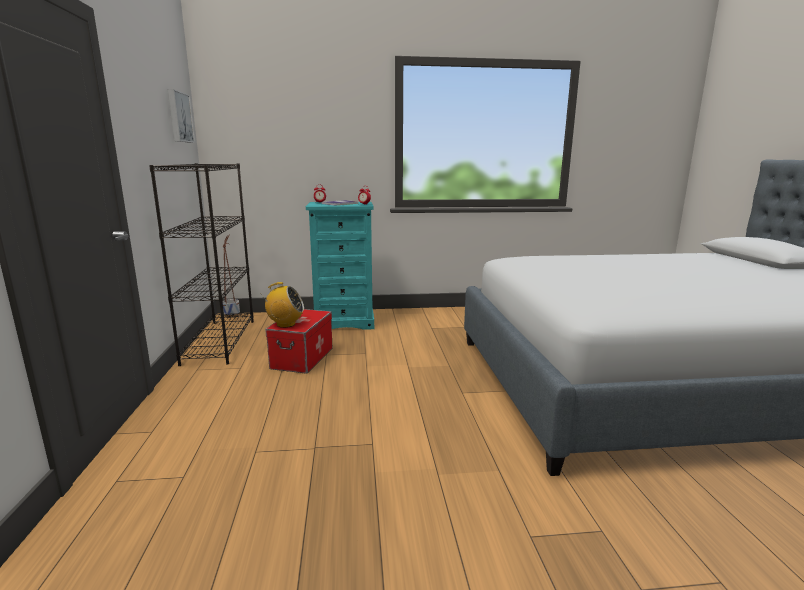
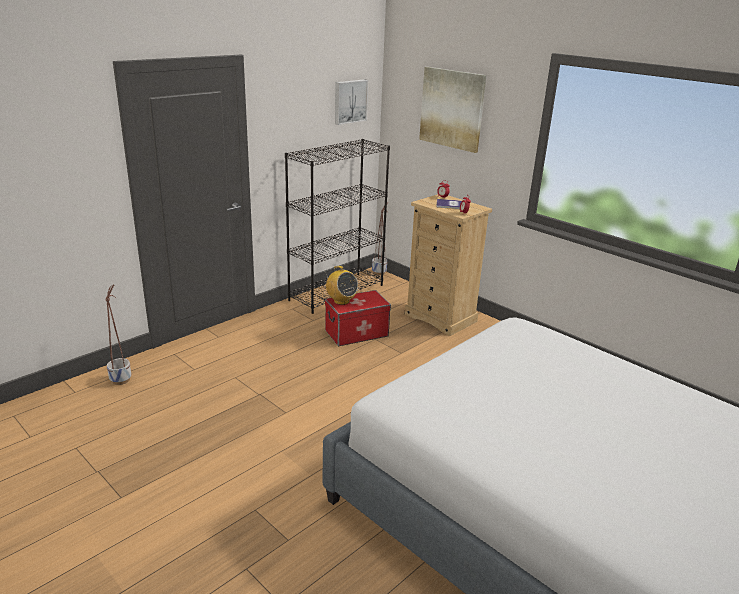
camera: 50 degrees right, 10 degrees up
turquoise dresser [306,202,374,330] -> beige dresser [405,194,492,336]
none -> planter [105,284,131,385]
none -> picture [419,67,486,153]

